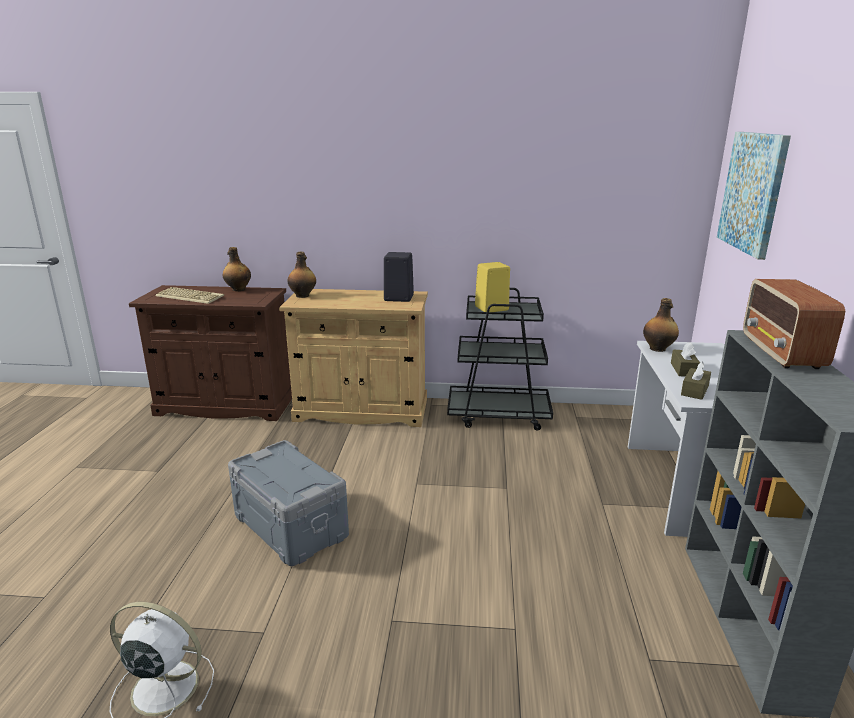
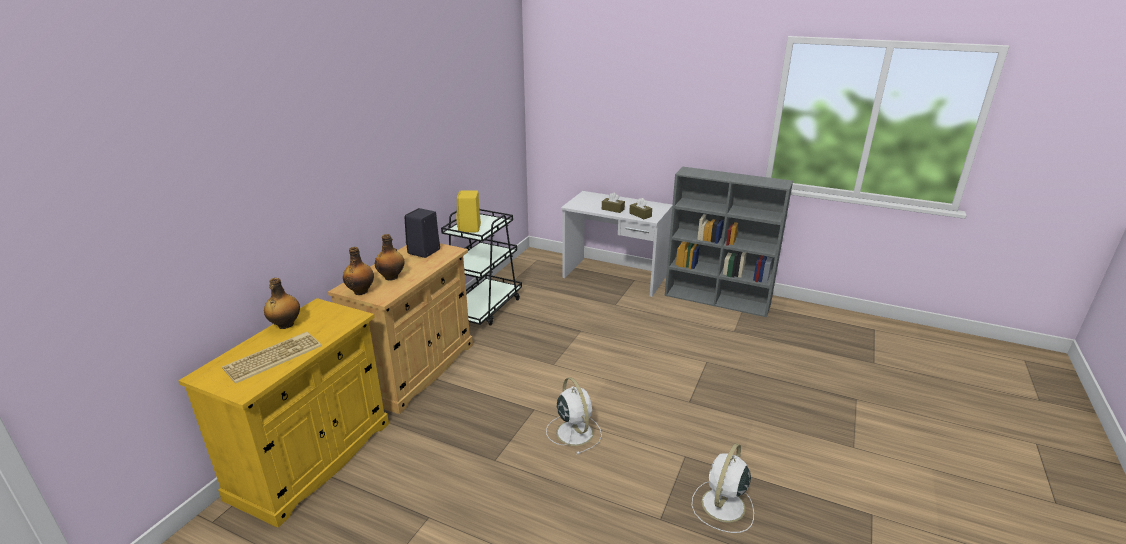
camera: 70 degrees left, 5 degrees up
brown cabinet [129,285,292,421] -> yellow cabinet [178,298,389,528]
grey storage box [228,440,349,566] -> white fan [546,377,602,455]
bottle [643,298,679,352] -> bottle moved to [375,234,405,281]
picture [717,132,791,260] -> none
radio [743,279,845,369] -> none

